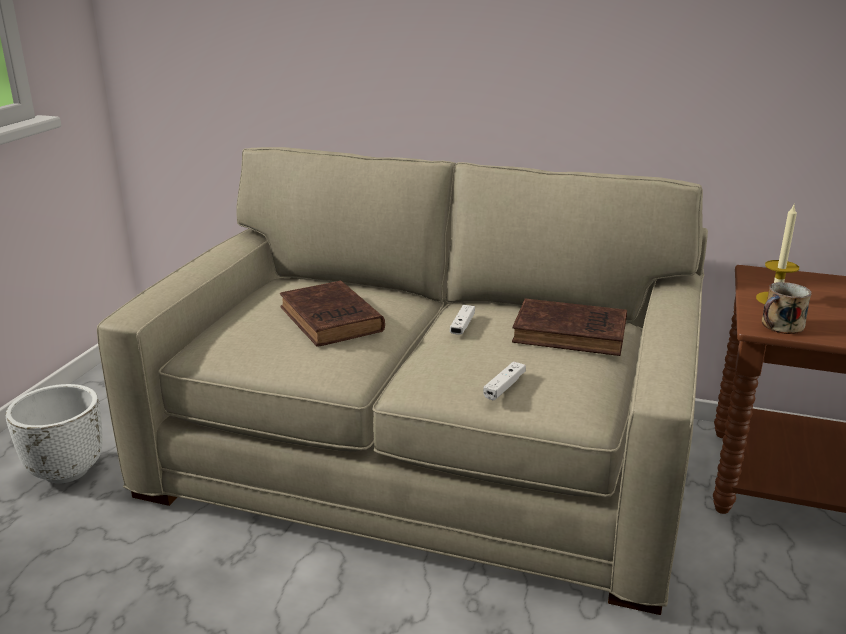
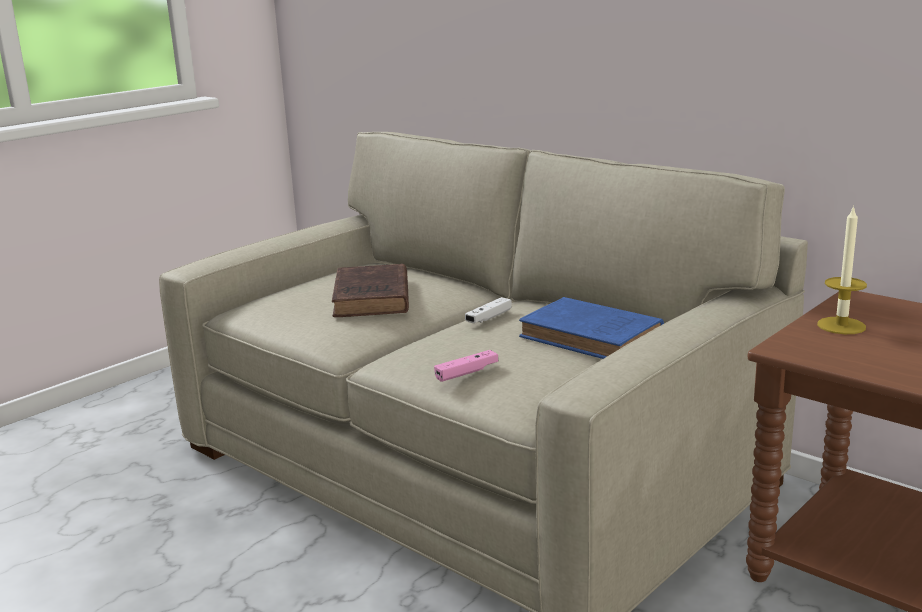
camera: 25 degrees right, 5 degrees down
white planter [6,384,103,484] -> none
white game controller [483,361,526,400] -> pink game controller [434,350,498,382]
brown book [512,299,627,356] -> blue book [519,297,664,359]
mug [762,282,812,334] -> none

